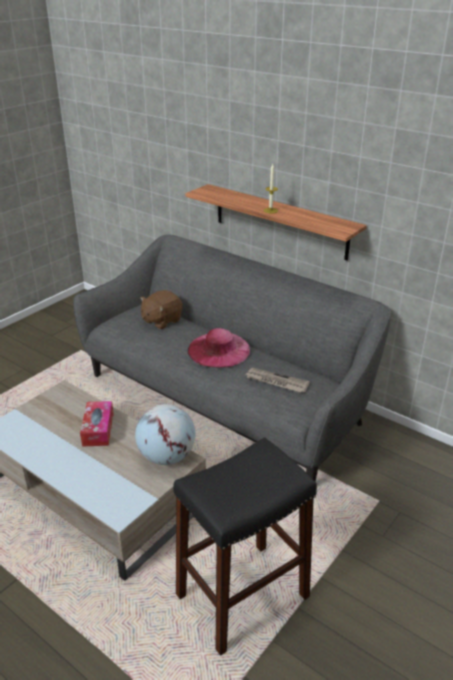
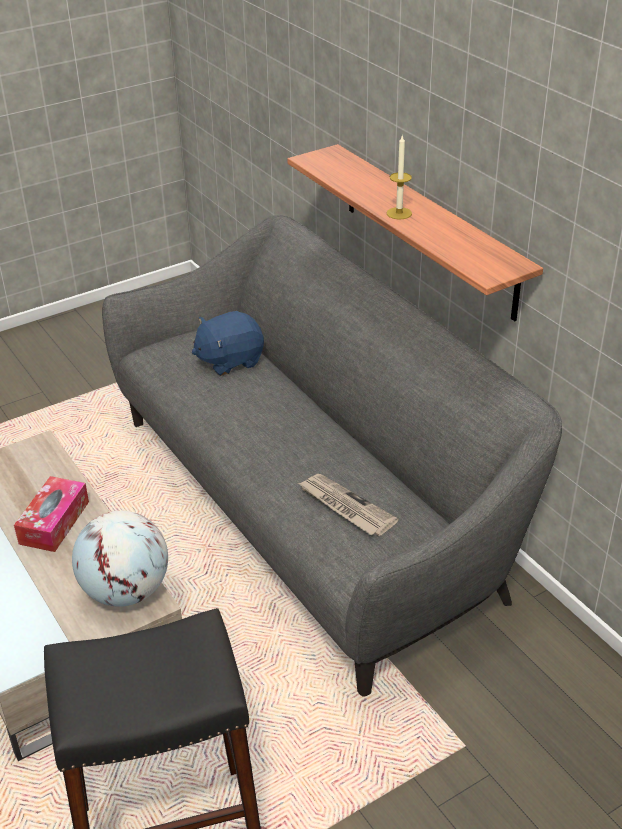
camera: 20 degrees right, 5 degrees up
brown plush toy [140,290,183,329] -> blue plush toy [192,311,264,376]
pink hat [188,328,250,368] -> none

